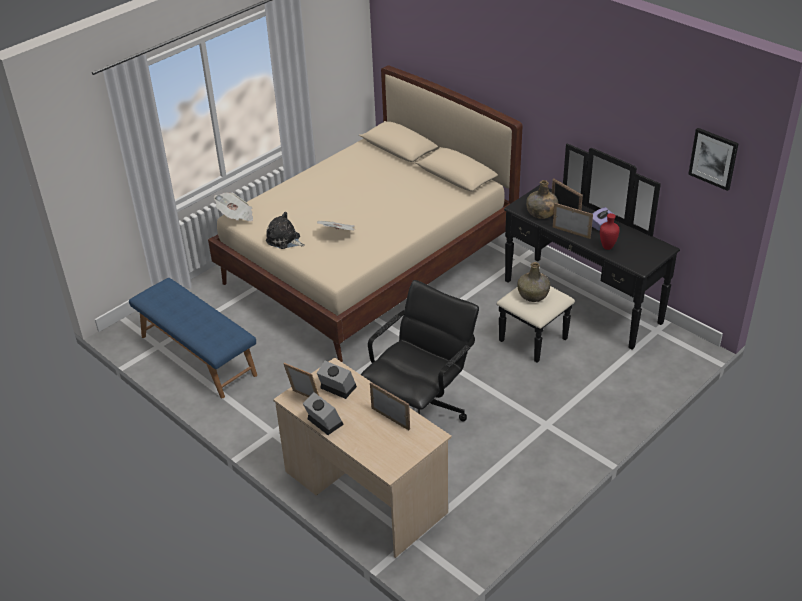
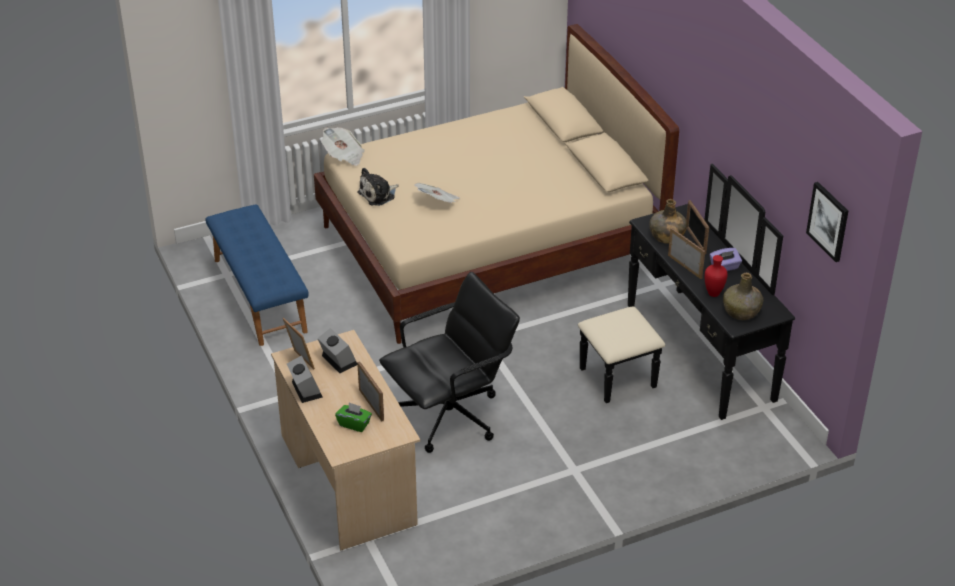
camera: 20 degrees right, 0 degrees up
plush toy [266,212,305,249] -> plush toy turned 90 degrees counterclockwise [357,168,399,206]
green bottle [517,262,550,302] -> green bottle moved to [723,273,763,320]
none -> green tissue box [335,402,372,432]

